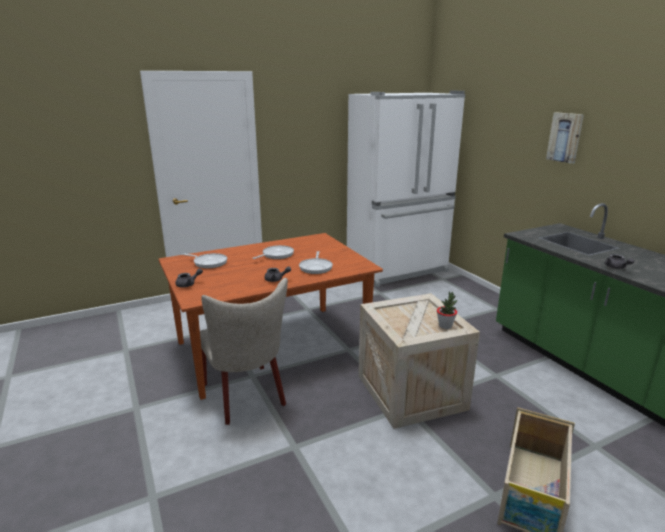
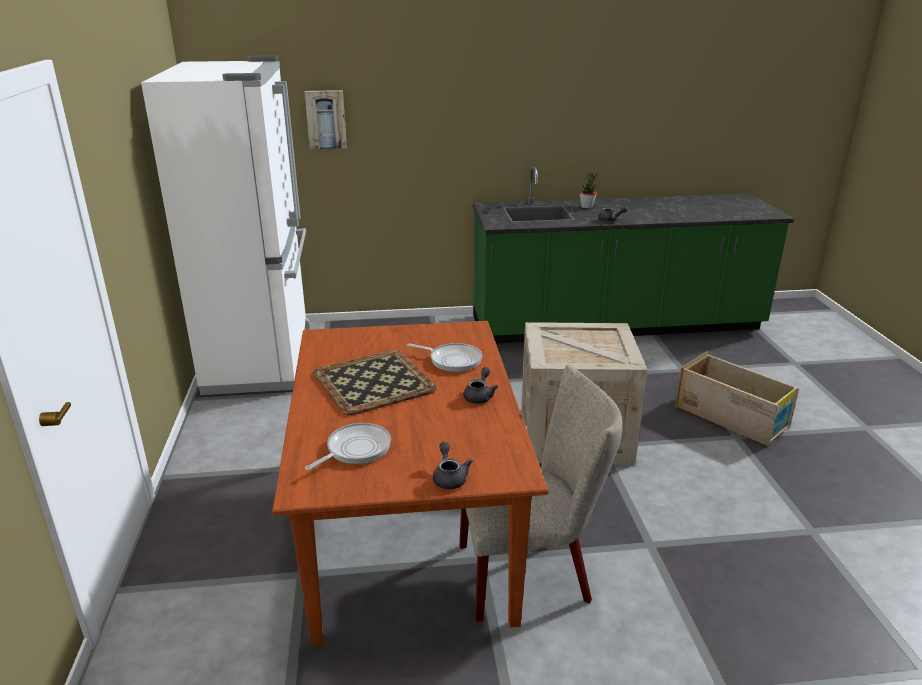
camera: 70 degrees left, 5 degrees up
frying pan [253,245,294,259] -> tray [313,350,437,415]
potted plant [437,291,458,329] -> potted plant moved to [579,173,598,208]
picture [546,113,584,164] -> picture moved to [305,90,347,149]

